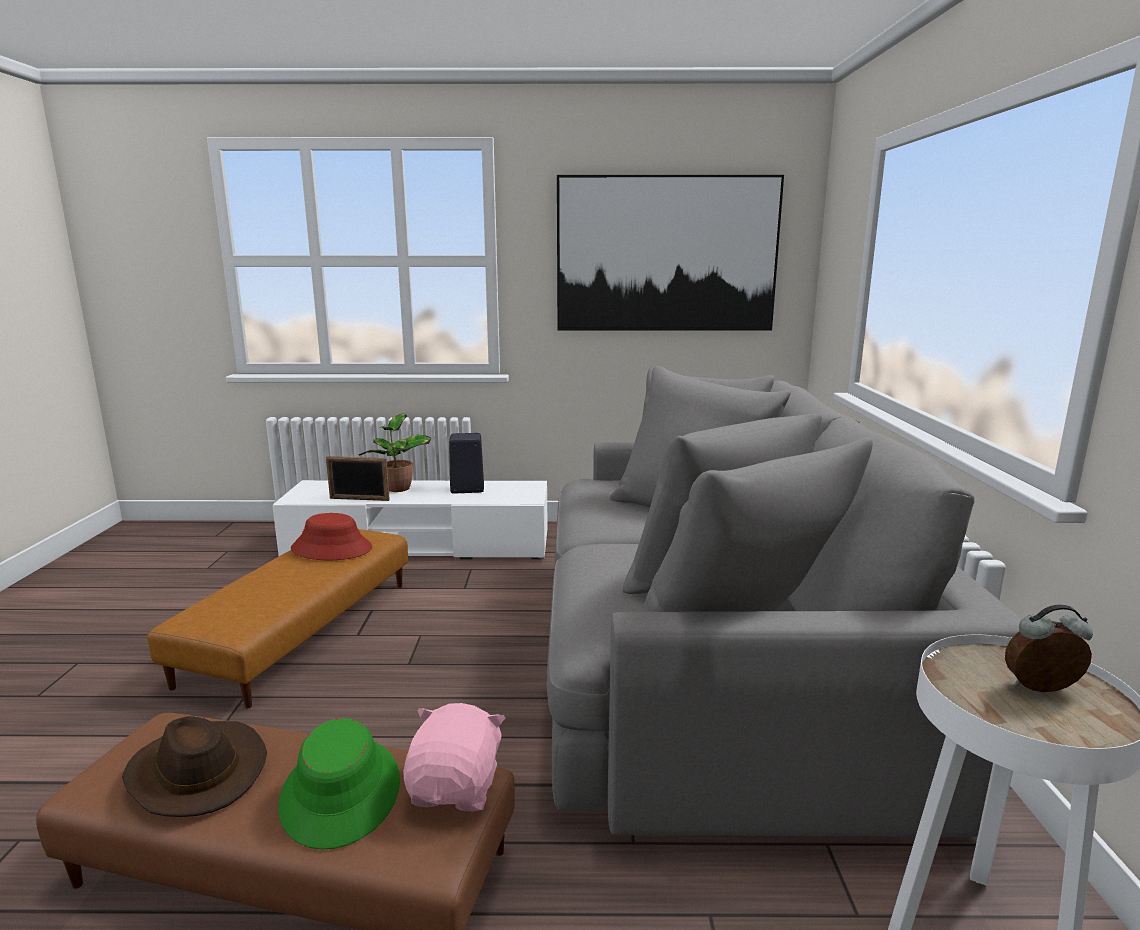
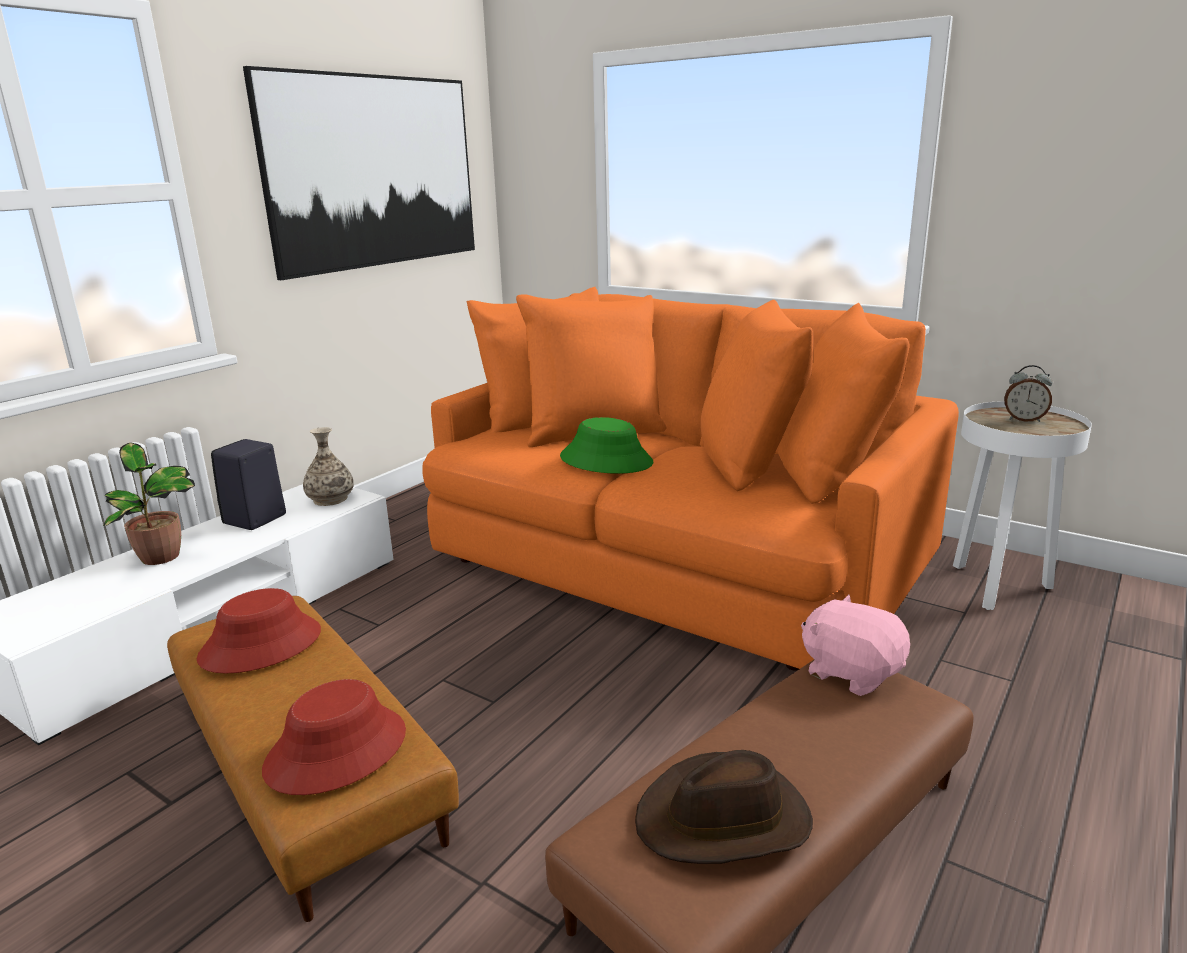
camera: 55 degrees left, 5 degrees up
green hat [278,718,400,850] -> green hat moved to [560,417,653,474]
picture frame [326,456,390,501] -> none
grey sofa [547,366,1022,837] -> orange sofa [422,287,959,671]
alarm clock [1005,604,1093,692] -> alarm clock turned 105 degrees counterclockwise [1004,365,1052,422]
none -> red hat [262,679,406,795]
none -> vase [303,427,354,506]

